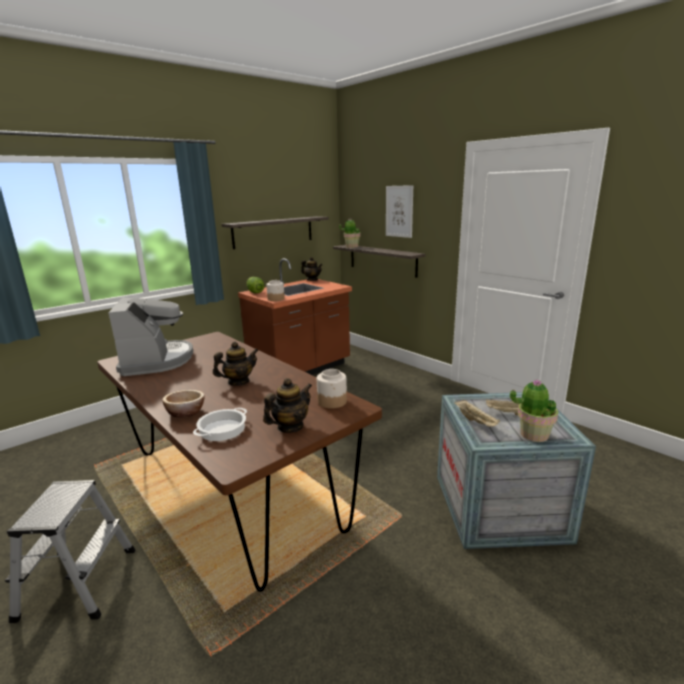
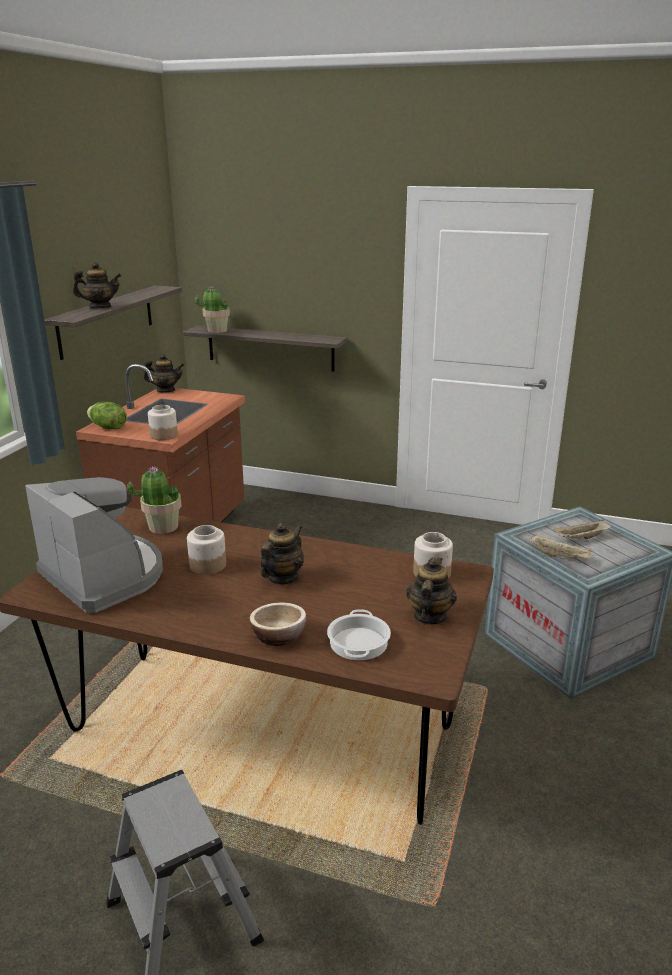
camera: 30 degrees left, 5 degrees up
picture [386,185,413,238] -> none
potted plant [510,380,558,442] -> potted plant moved to [127,466,182,534]
none -> teapot [73,262,121,308]
none -> jar [187,525,226,575]

